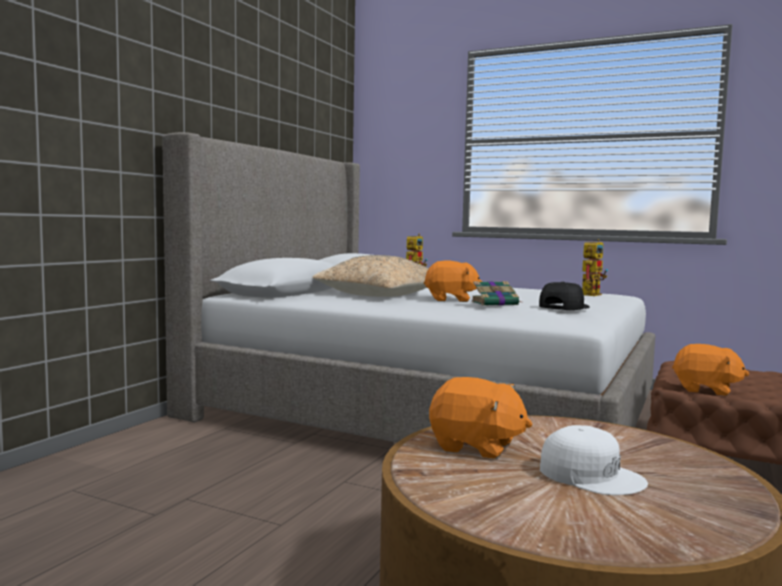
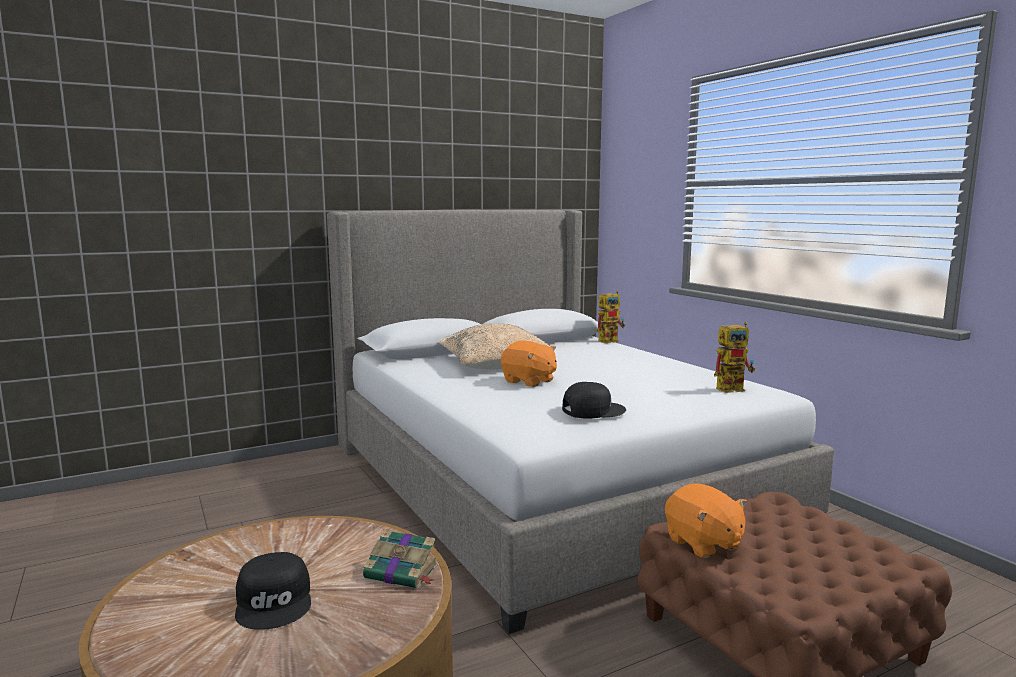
camera: 35 degrees right, 5 degrees up
orange plush toy [429,377,532,459] -> none
book [471,281,521,306] -> book moved to [363,529,438,589]
white cap [540,425,648,495] -> black cap [235,552,311,630]

